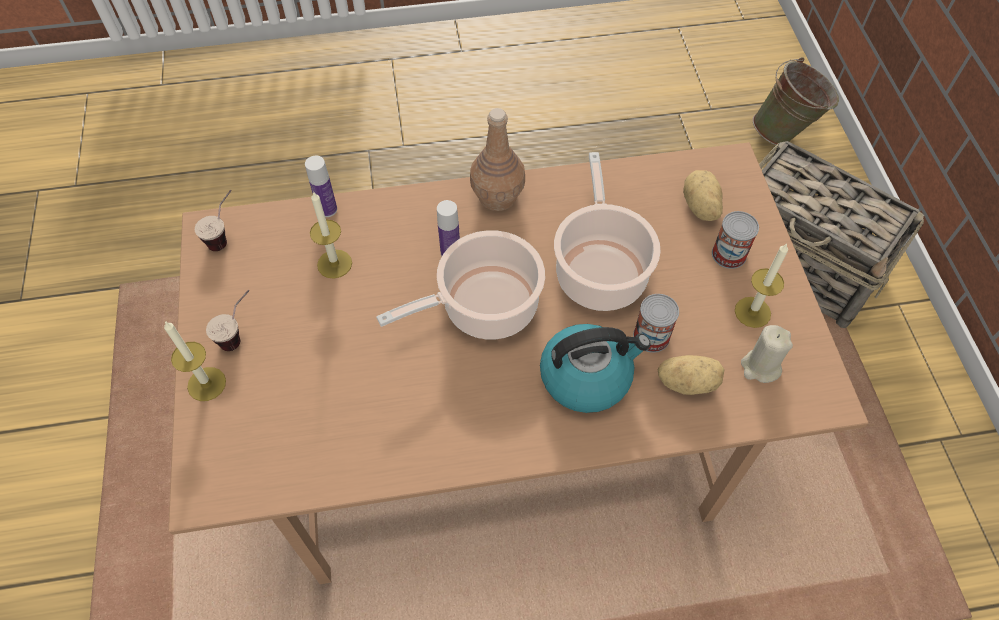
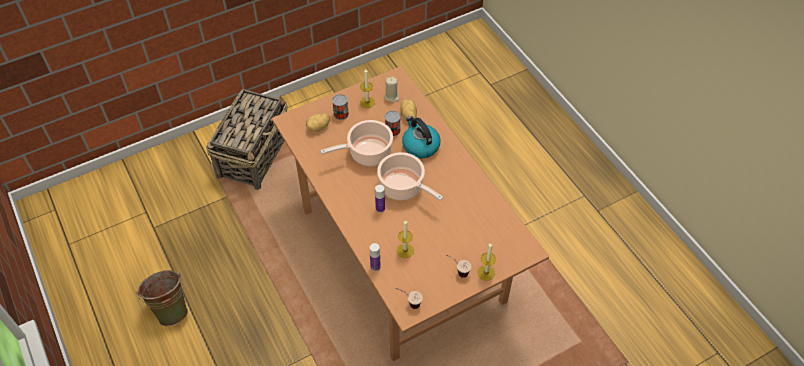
camera: 110 degrees left, 5 degrees down
brown bottle [470,108,525,211] -> none
green bucket [753,57,839,145] -> green bucket moved to [136,270,188,326]

